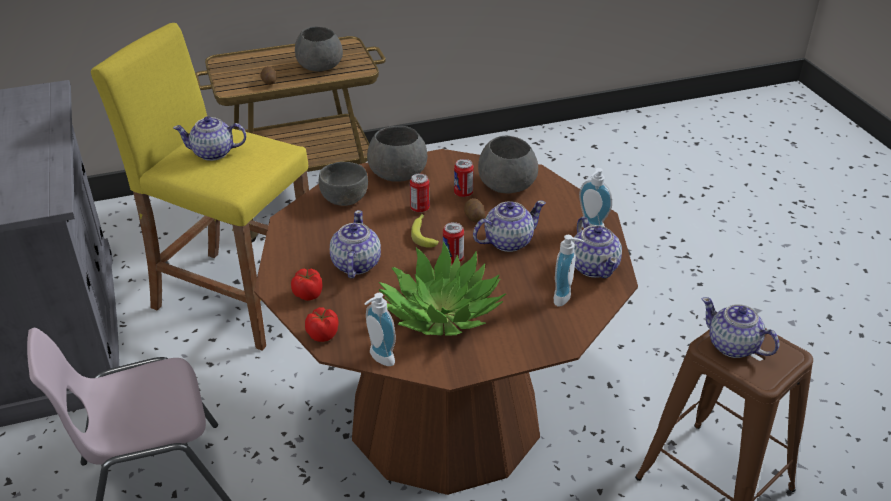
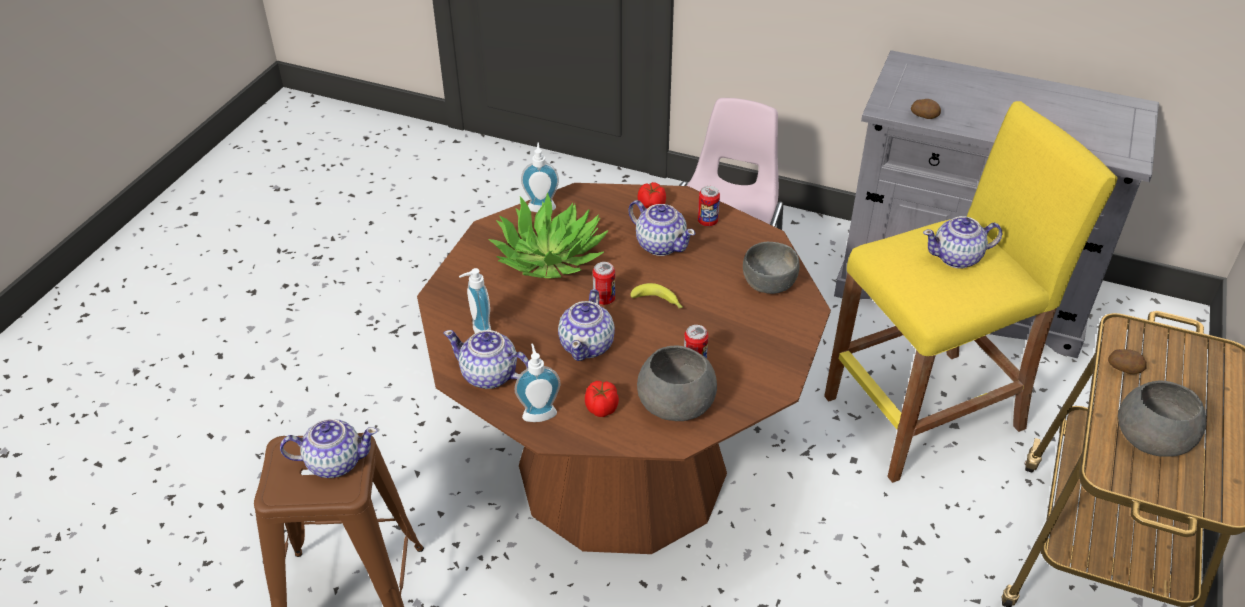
camera: 130 degrees right, 5 degrees up
teapot [173,116,246,161] -> teapot turned 135 degrees counterclockwise [923,216,1002,268]
tomato [305,307,339,342] -> tomato moved to [585,381,619,417]
grey bowl [367,126,427,182] -> none
can [410,173,430,212] -> can moved to [698,186,720,226]
potato [464,198,485,223] -> potato moved to [911,99,941,119]

